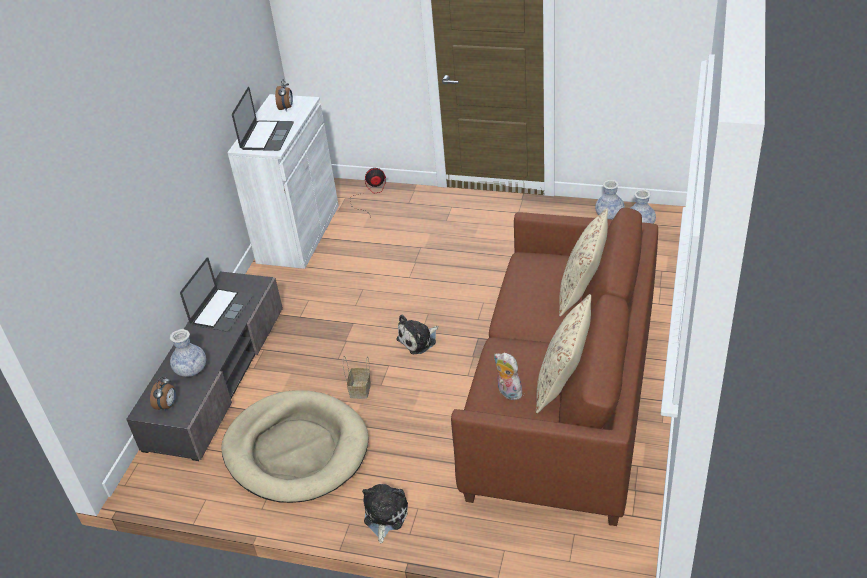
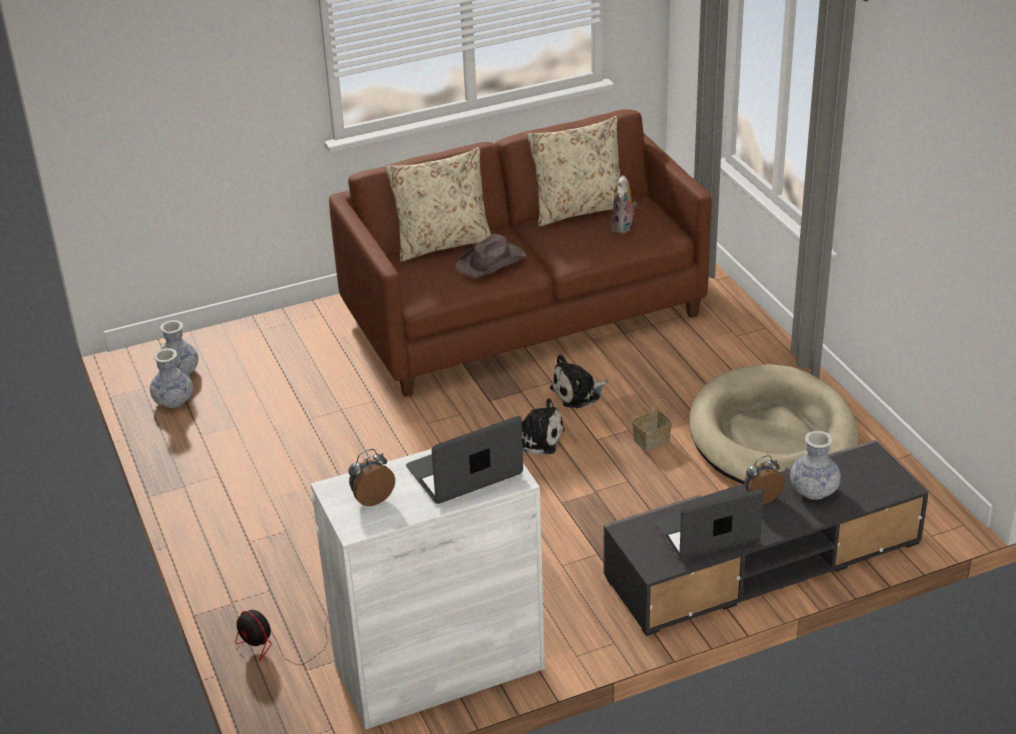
camera: 130 degrees left, 5 degrees down
alarm clock [150,377,176,412] -> alarm clock moved to [744,455,785,504]
plush toy [362,484,408,543] -> plush toy moved to [550,354,607,408]
none -> brown hat [455,234,526,278]

